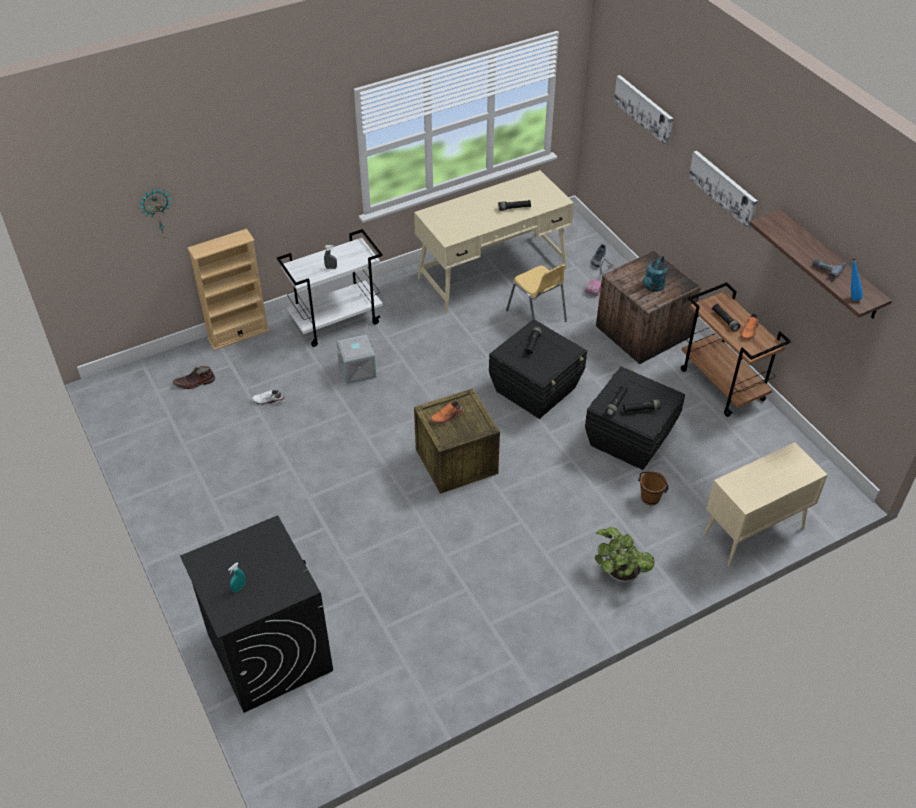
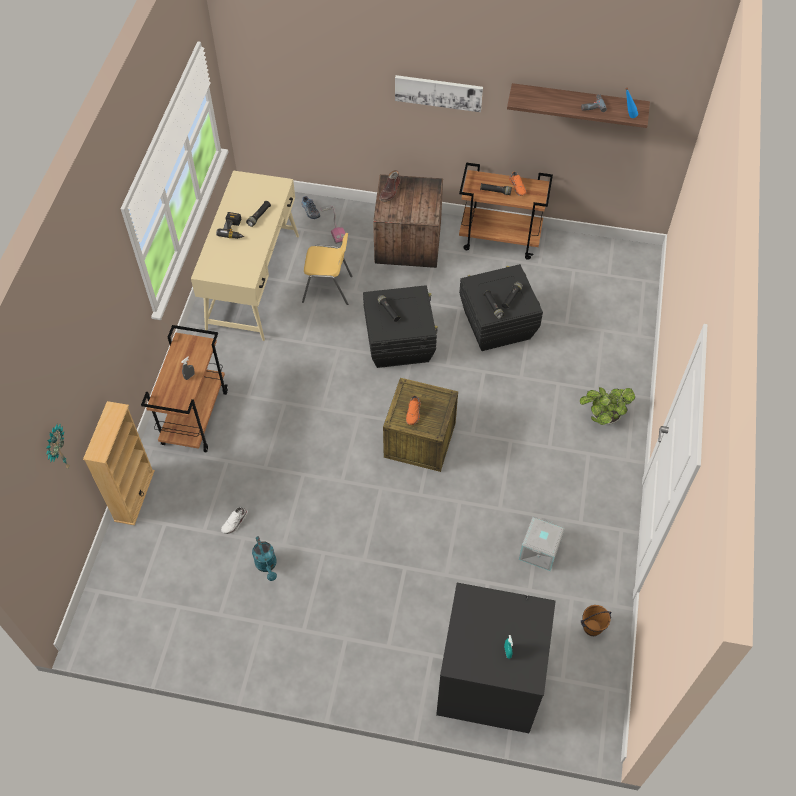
camera: 50 degrees left, 10 degrees up
brown boot [173,366,215,389] -> brown boot moved to [379,170,401,202]
white cart [277,229,383,347] -> brown cart [141,325,228,452]
grey storage box [336,335,377,384] -> grey storage box moved to [519,517,565,571]
picture [614,75,673,146] -> none
brown bucket [638,471,669,505] -> brown bucket moved to [581,605,611,636]
turquoise watering can [643,255,667,292] -> turquoise watering can moved to [252,536,277,581]
beige cabinet [703,443,828,566] -> none
none -> power drill [216,212,244,239]

